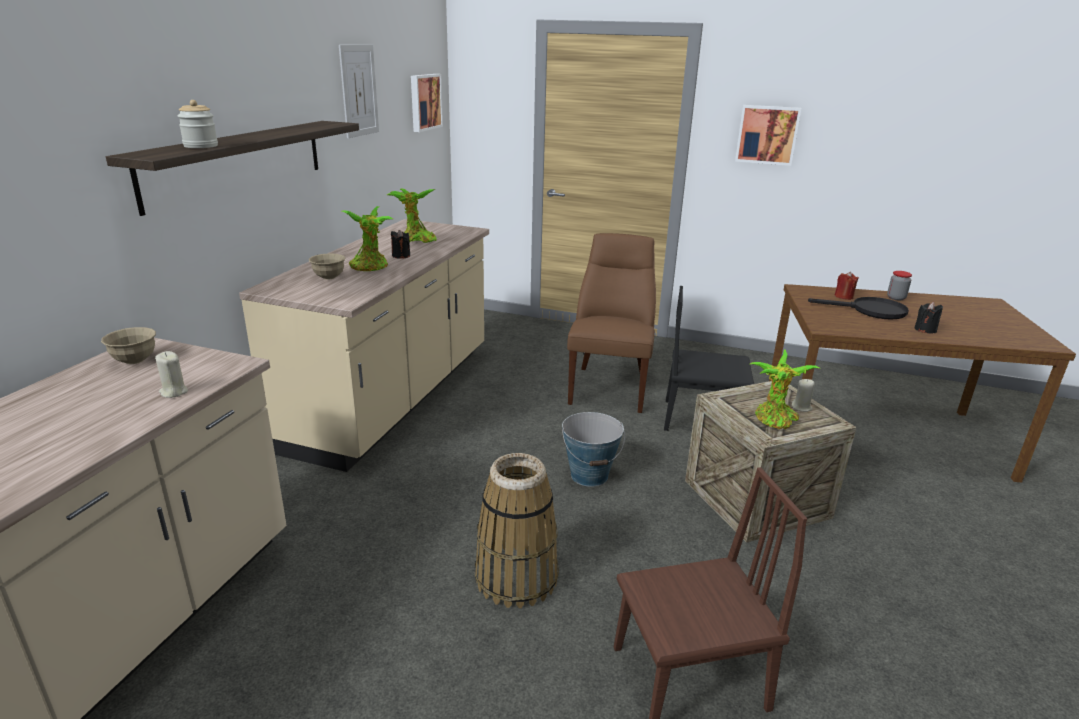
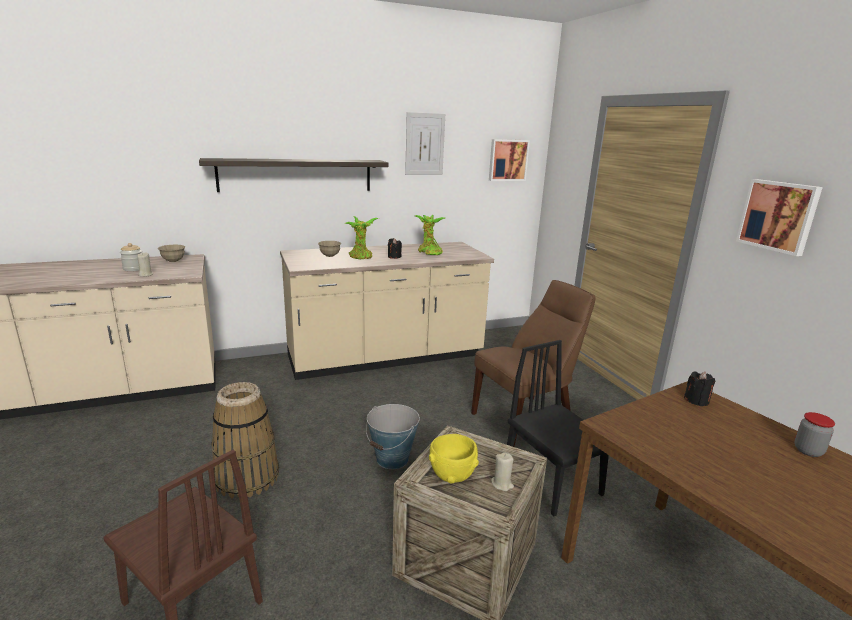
camera: 50 degrees right, 5 degrees down
jar [178,100,218,148] -> jar moved to [120,243,142,271]
potted plant [750,349,819,429] -> yellow bowl [429,434,479,484]
black frying pan [808,297,909,319] -> none
red candle [835,272,859,300] -> none
black candle [914,302,943,334] -> black candle moved to [684,372,715,406]

